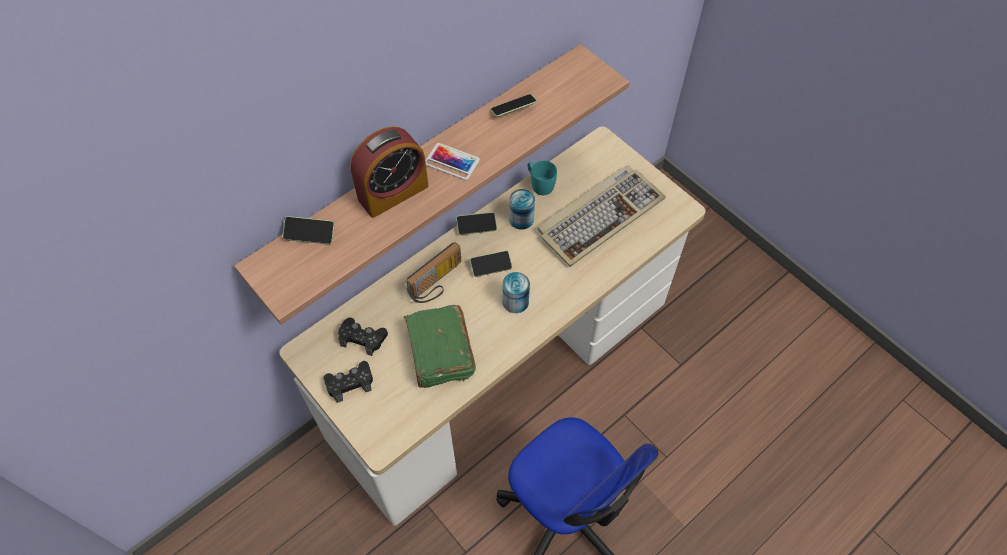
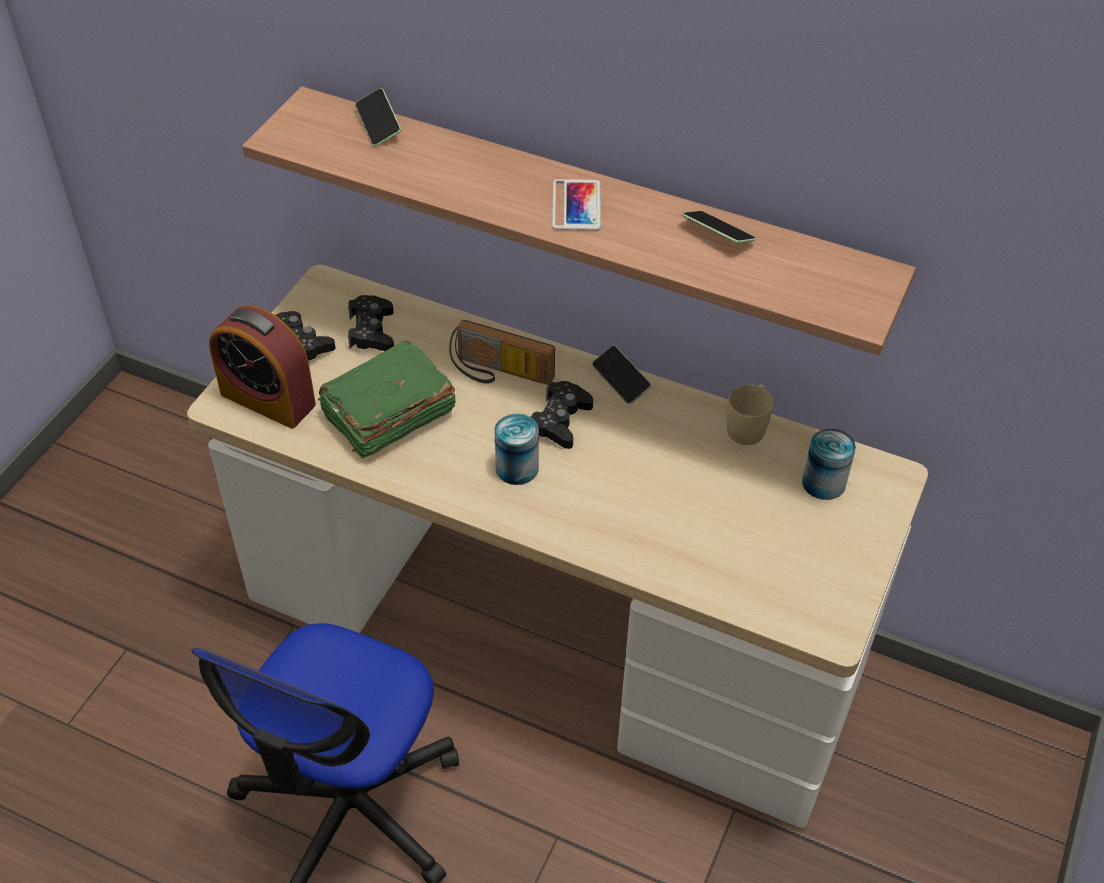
camera: 65 degrees right, 10 degrees down
alarm clock [350,127,429,218] -> alarm clock moved to [209,305,316,428]
phone [470,250,512,277] -> black game controller [531,381,593,449]
can [509,189,535,230] -> can moved to [802,428,856,500]
turquoise mug [528,160,557,195] -> beige mug [726,384,773,445]
keyboard [538,165,666,267] -> none

